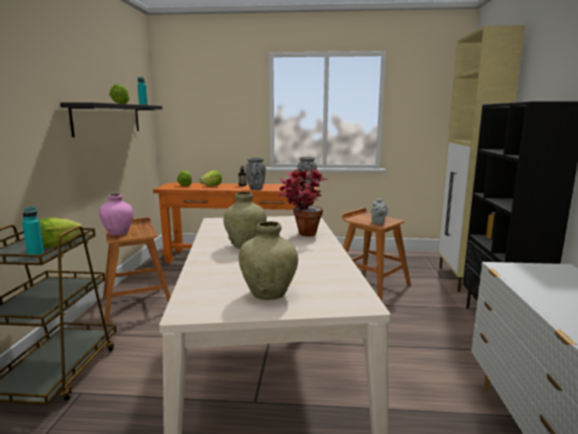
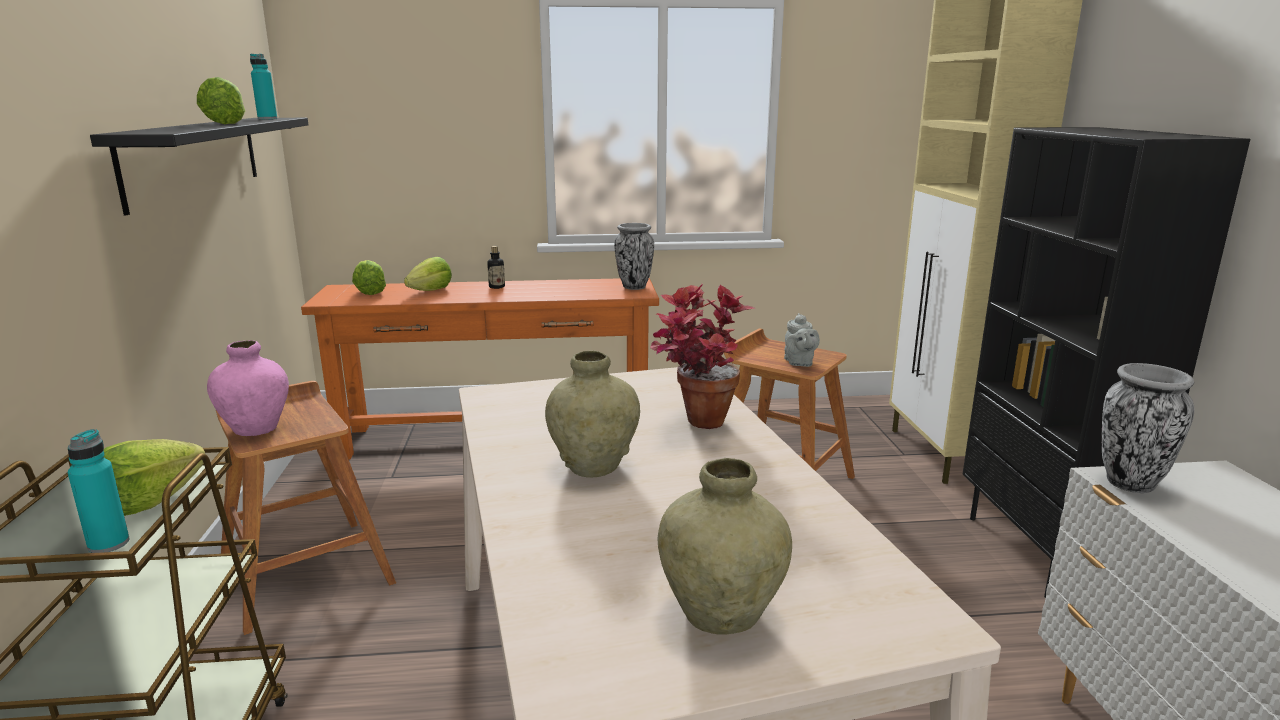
camera: 10 degrees left, 5 degrees up
vase [246,158,266,190] -> vase moved to [1102,363,1195,493]

